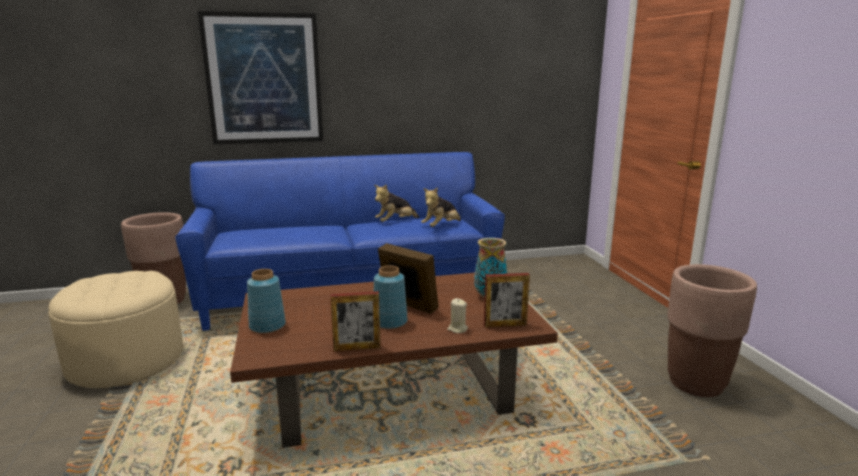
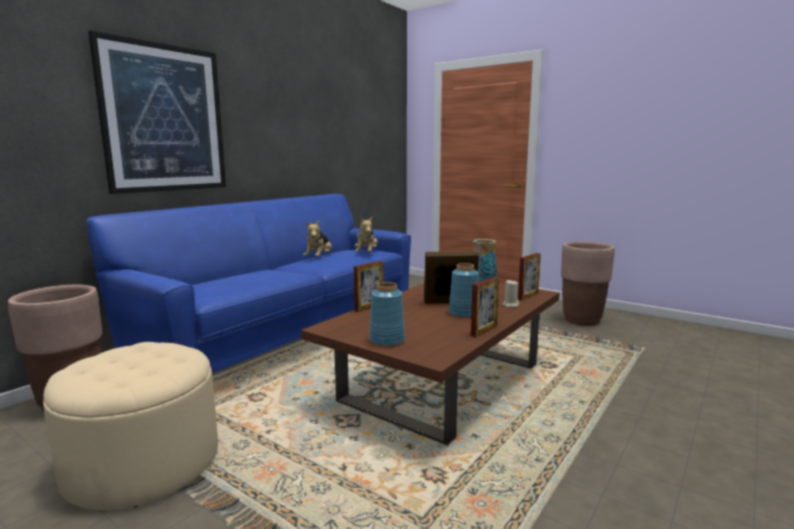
camera: 40 degrees left, 5 degrees down
none -> picture frame [354,261,384,312]

